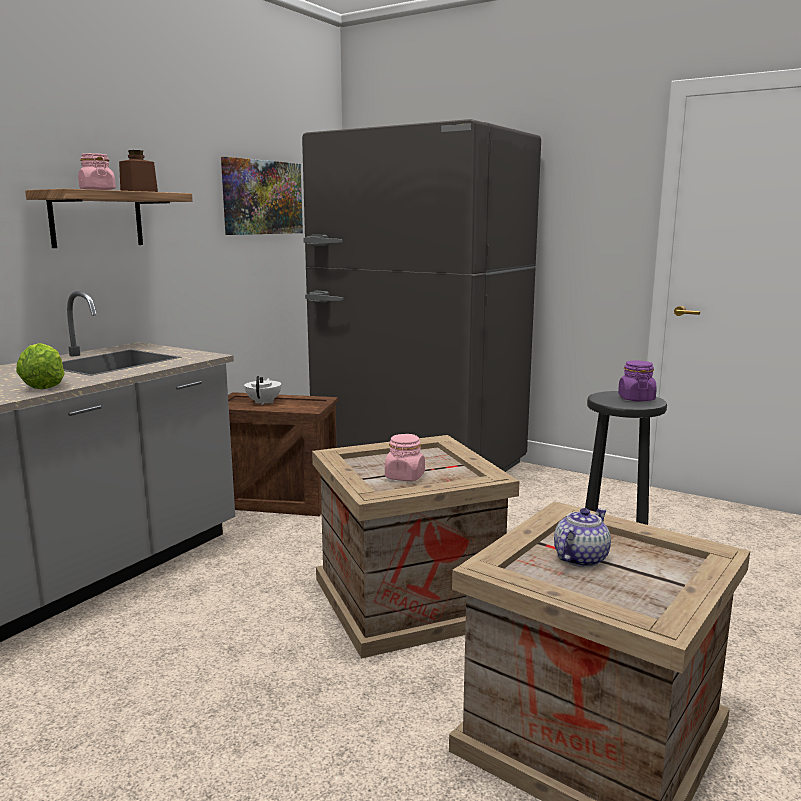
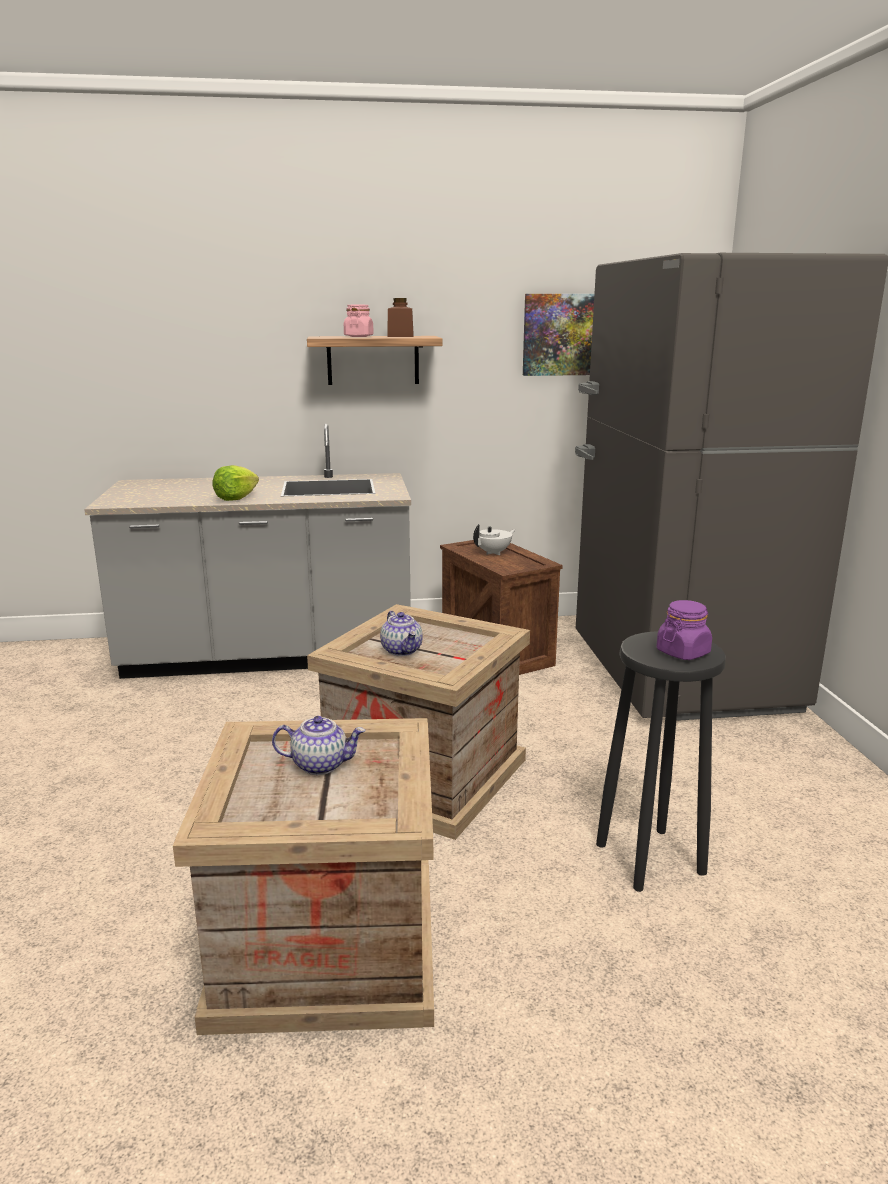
camera: 50 degrees right, 5 degrees up
pink jar [385,434,425,481] -> teapot [380,611,423,656]

